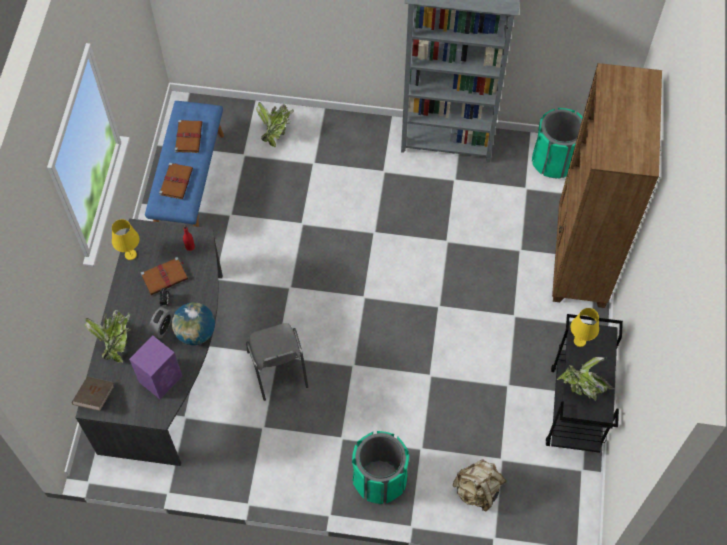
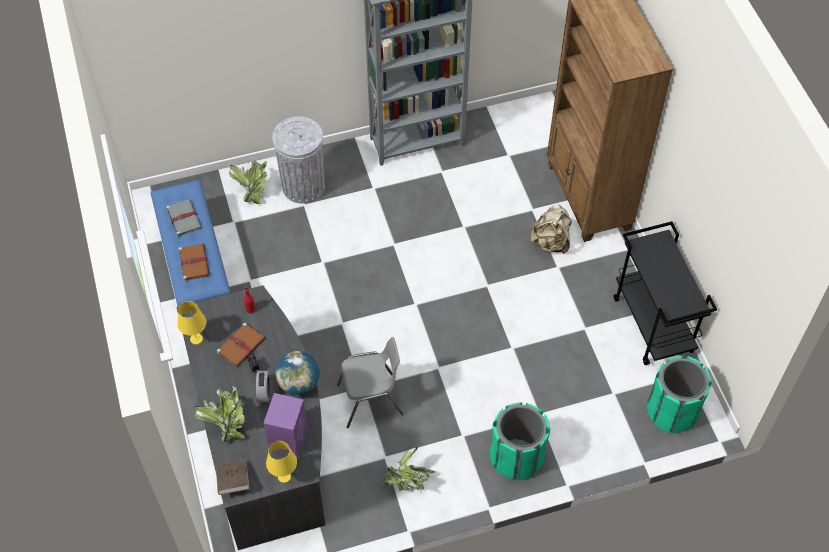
camera: 25 degrees left, 5 degrees down
brown book [174,120,202,153] -> grey book [166,199,202,237]
grey chair [246,323,308,401] -> grey chair turned 60 degrees counterclockwise [337,337,404,428]
beige backpack [453,460,507,511] -> beige backpack moved to [530,205,572,254]
green trash can [532,108,583,178] -> green trash can moved to [647,355,712,433]
potted plant [557,357,614,401] -> potted plant moved to [382,447,436,491]
yellow table lamp [571,308,599,347] -> yellow table lamp moved to [266,441,297,483]
none -> grey trash can [272,116,325,204]

